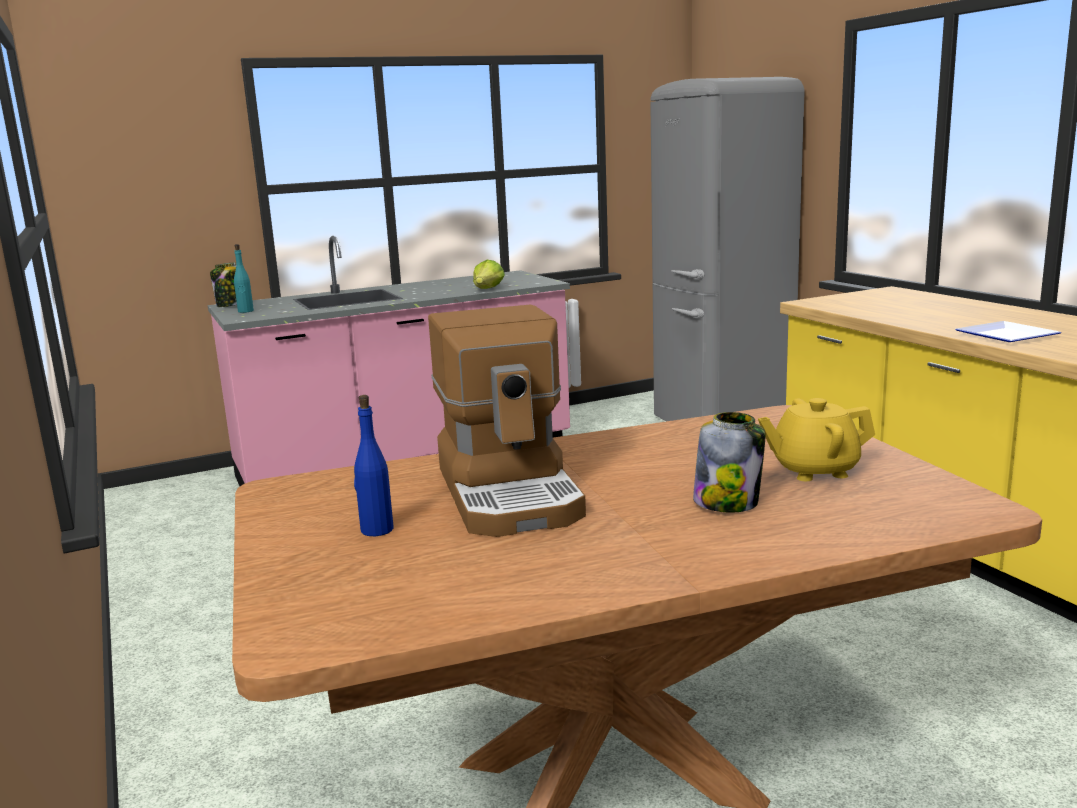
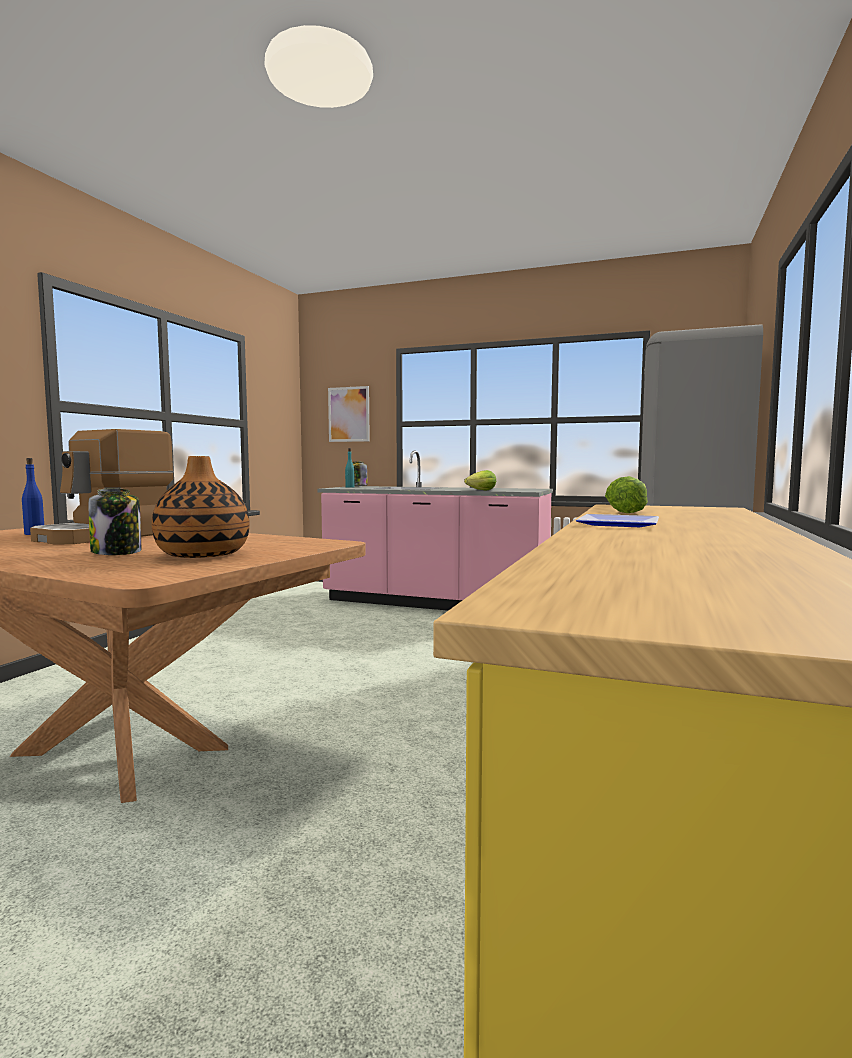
camera: 45 degrees right, 10 degrees down
yellow teapot [758,398,875,481] -> vase [152,456,250,558]
none -> picture [328,386,370,442]
none -> lettuce [605,476,648,513]

